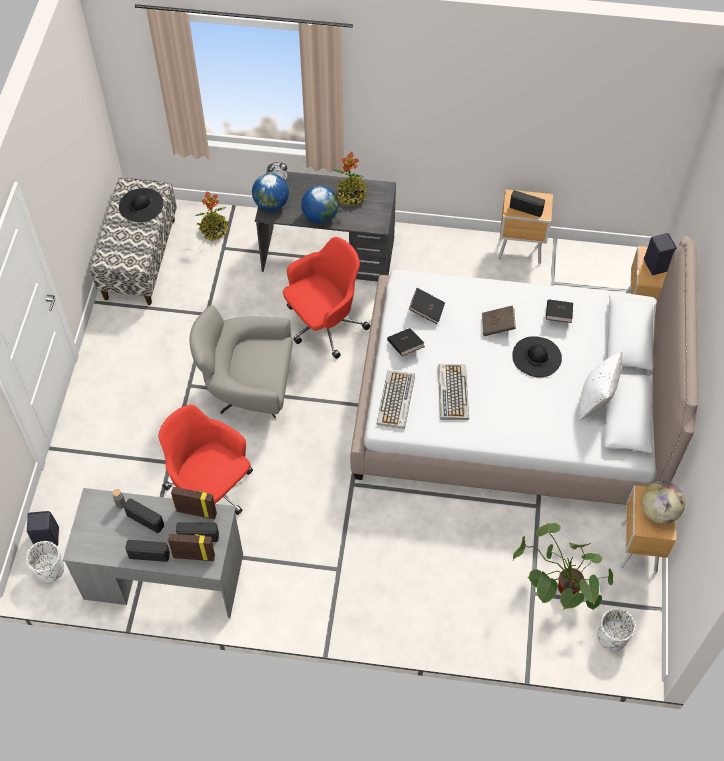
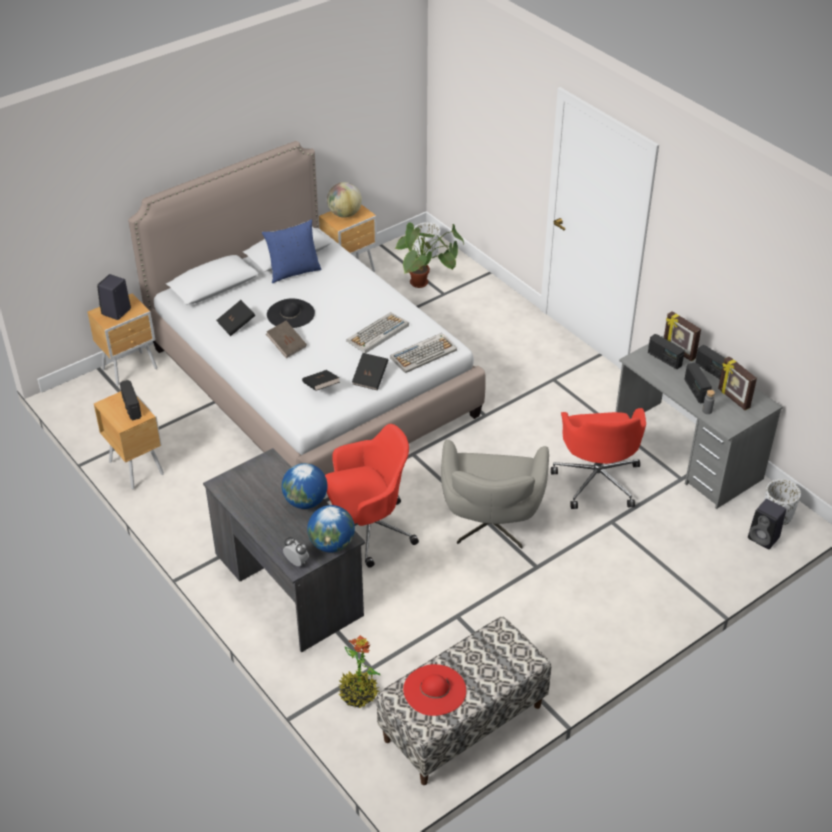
camera: 135 degrees left, 15 degrees down
black hat [119,188,163,222] -> red hat [403,664,466,716]
picture frame [171,487,217,519] -> picture frame moved to [718,356,757,410]
grey armchair [189,305,293,419] -> grey armchair turned 45 degrees clockwise [441,440,549,549]
red office chair [283,237,370,359] -> red office chair turned 150 degrees clockwise [325,424,419,568]
potted plant [333,152,367,206] -> none
white pillow [579,351,622,421] -> blue pillow [262,219,322,283]

